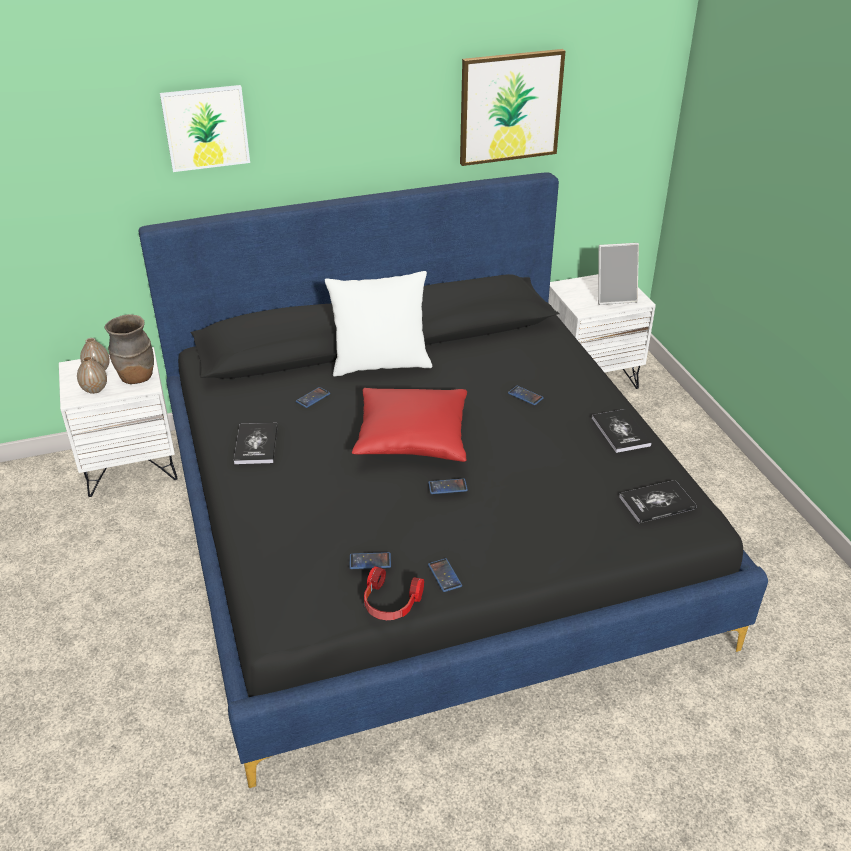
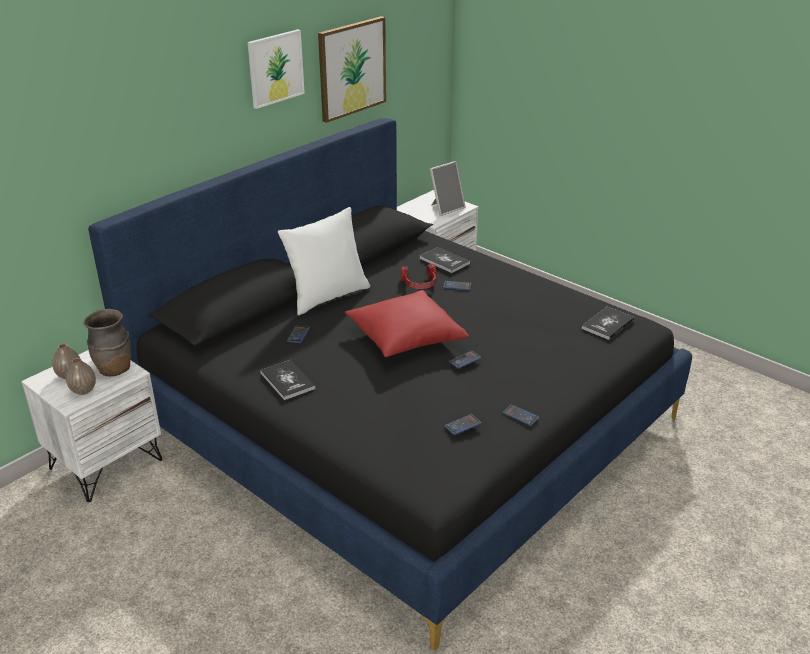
camera: 30 degrees left, 5 degrees down
picture [160,85,250,172] -> picture moved to [248,29,305,109]
headphones [364,566,424,620] -> headphones moved to [401,264,437,289]
book [592,409,651,453] -> book moved to [420,247,470,273]

